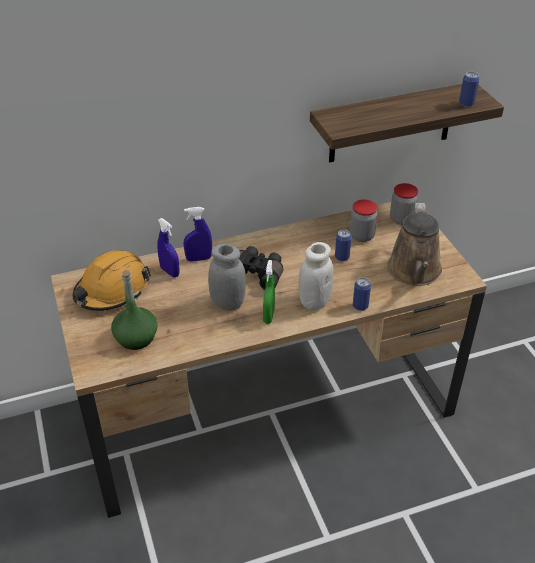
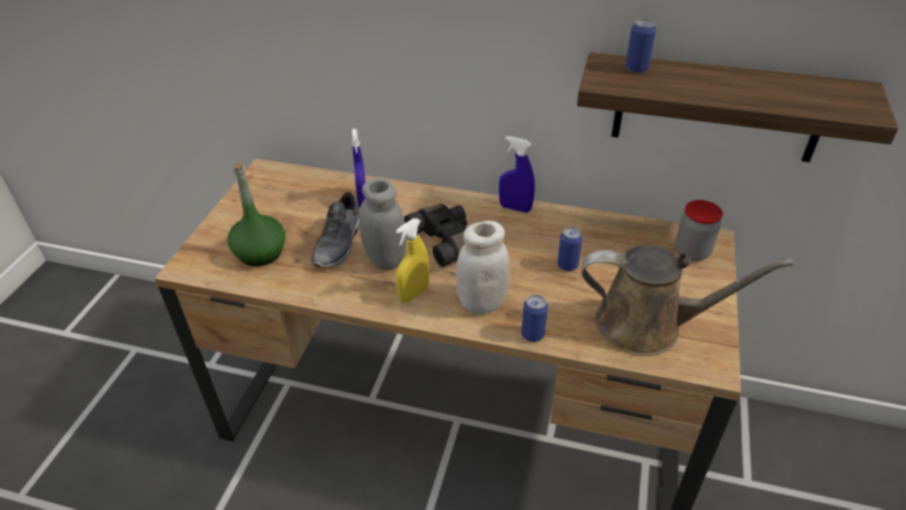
camera: 35 degrees right, 0 degrees up
orange hard hat [72,250,151,311] -> none
blue spray bottle [183,207,212,262] -> blue spray bottle moved to [499,136,535,213]
green spray bottle [263,260,275,324] -> yellow spray bottle [396,218,429,303]
jar [350,200,378,242] -> none
brown watering can [387,203,442,286] -> brown watering can turned 120 degrees counterclockwise [581,245,793,356]
can [459,72,479,107] -> can moved to [626,18,656,73]
none -> grey shoe [311,192,360,268]

